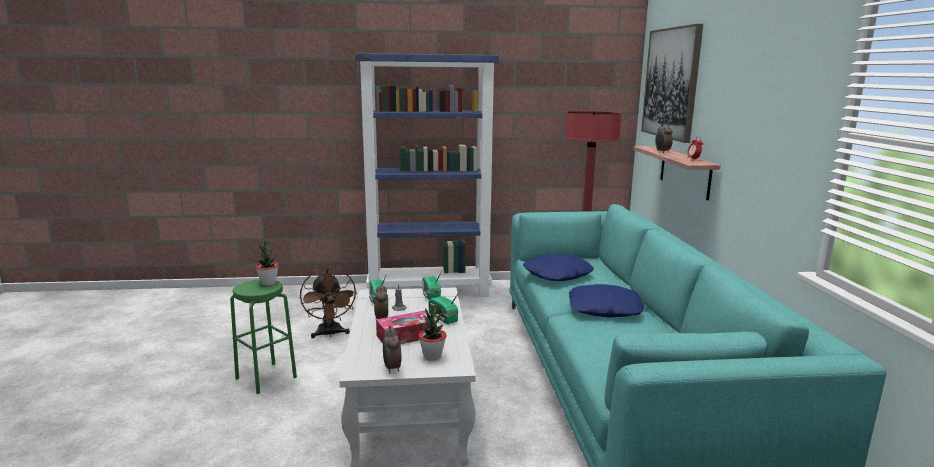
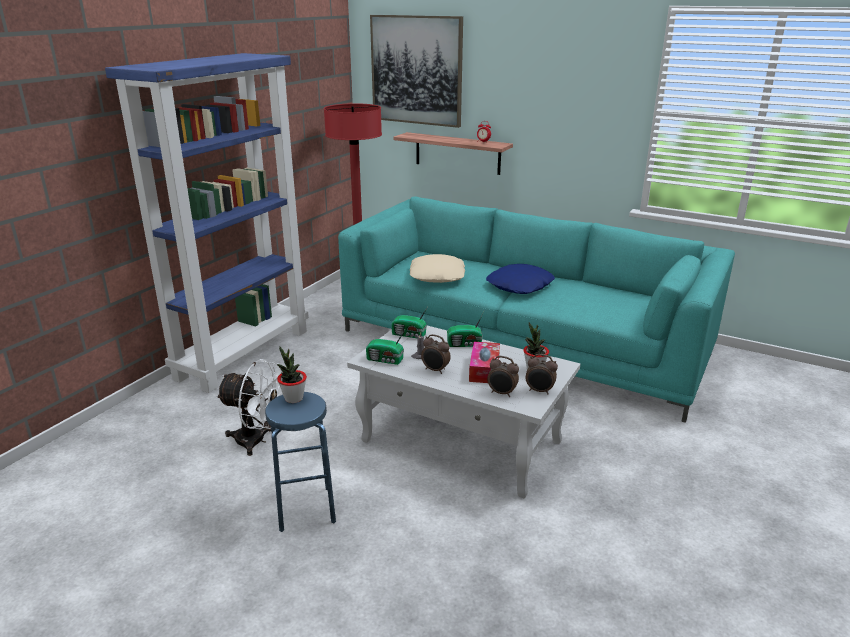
camera: 55 degrees left, 10 degrees up
green stool [230,279,297,394] -> blue stool [265,392,336,532]
brown fan [300,267,357,338] -> white fan [216,359,282,456]
blue pillow [523,254,594,281] -> beige pillow [410,254,465,283]
alarm clock [655,123,673,153] -> alarm clock moved to [487,356,519,397]

